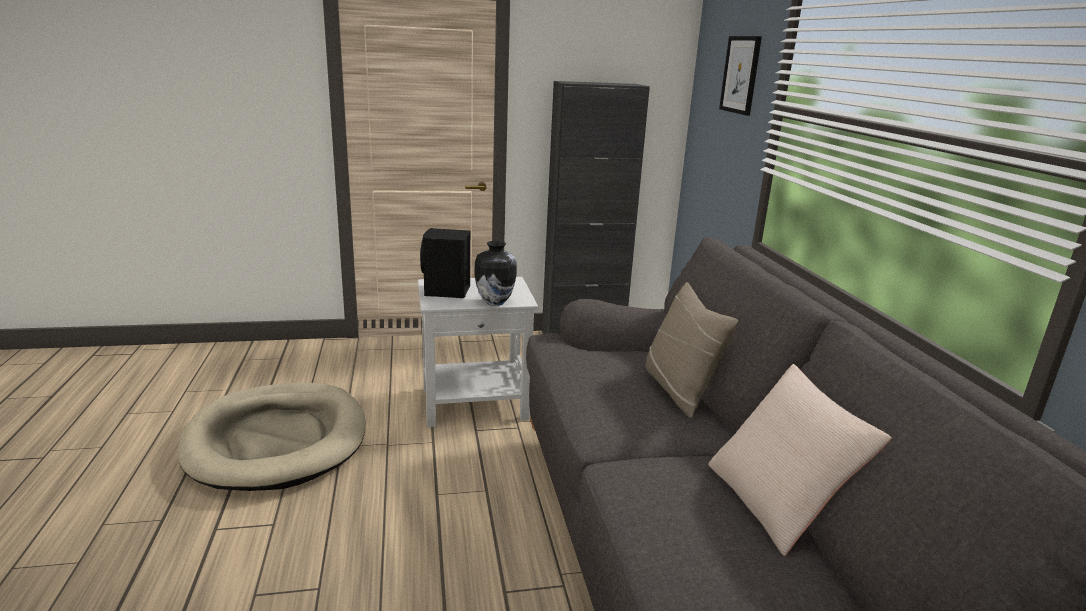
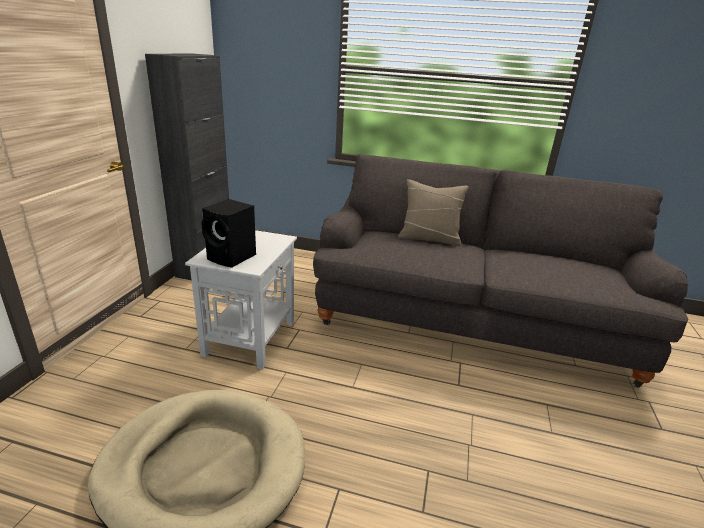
camera: 65 degrees left, 5 degrees up
vase [474,241,517,306] -> none
beige pillow [708,364,892,556] -> none
picture [719,36,762,116] -> none

